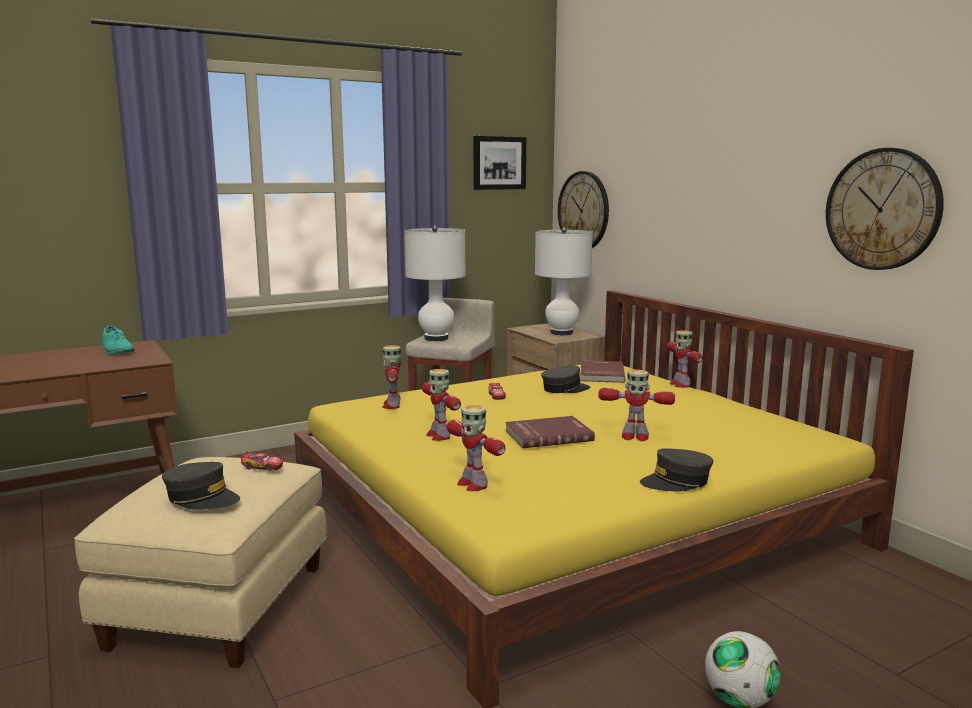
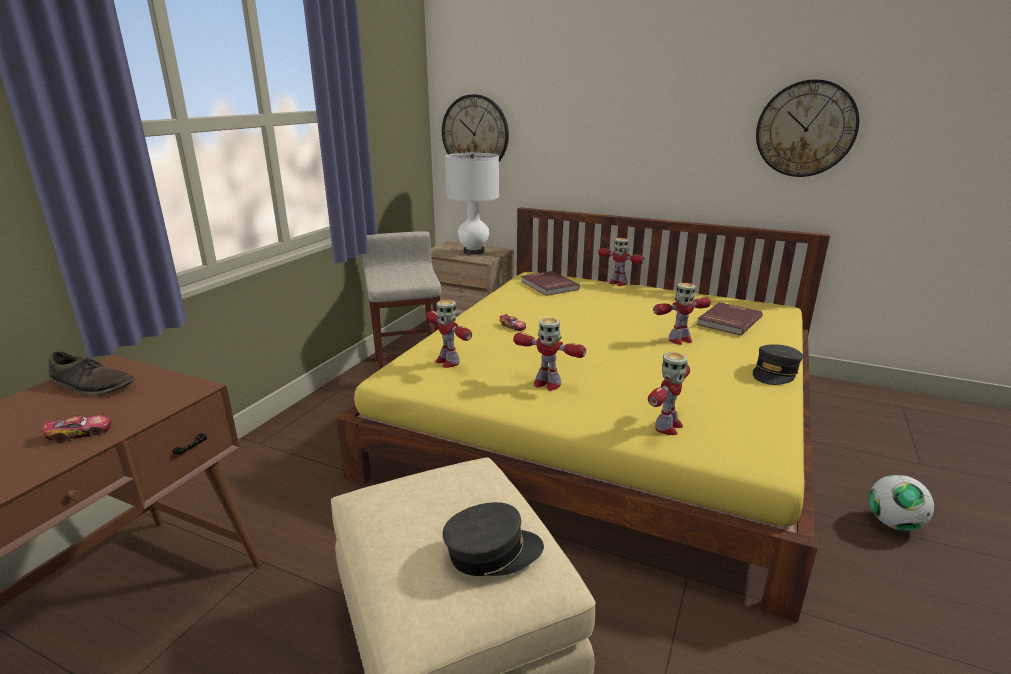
camera: 35 degrees left, 10 degrees up
turquoise shoe [102,326,135,354] -> brown shoe [49,352,135,396]
toy car [240,451,283,471] -> toy car moved to [41,415,111,443]
white table lamp [404,226,466,341] -> none
toy robot [447,405,505,491] -> toy robot turned 75 degrees counterclockwise [648,352,690,435]
picture [474,136,526,190] -> none
red book [505,416,595,448] -> red book moved to [697,302,763,336]
grey cap [541,365,590,393] -> none

